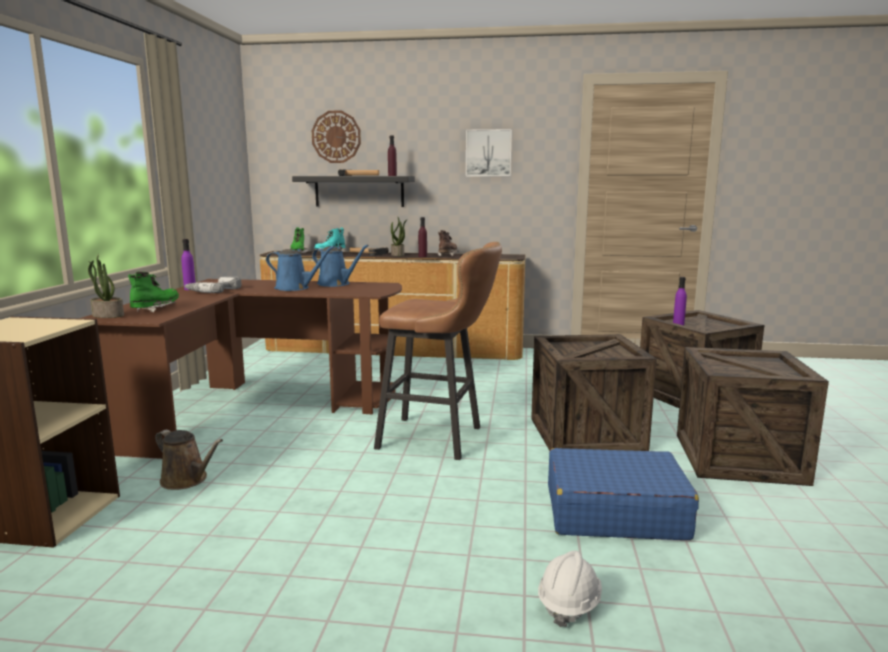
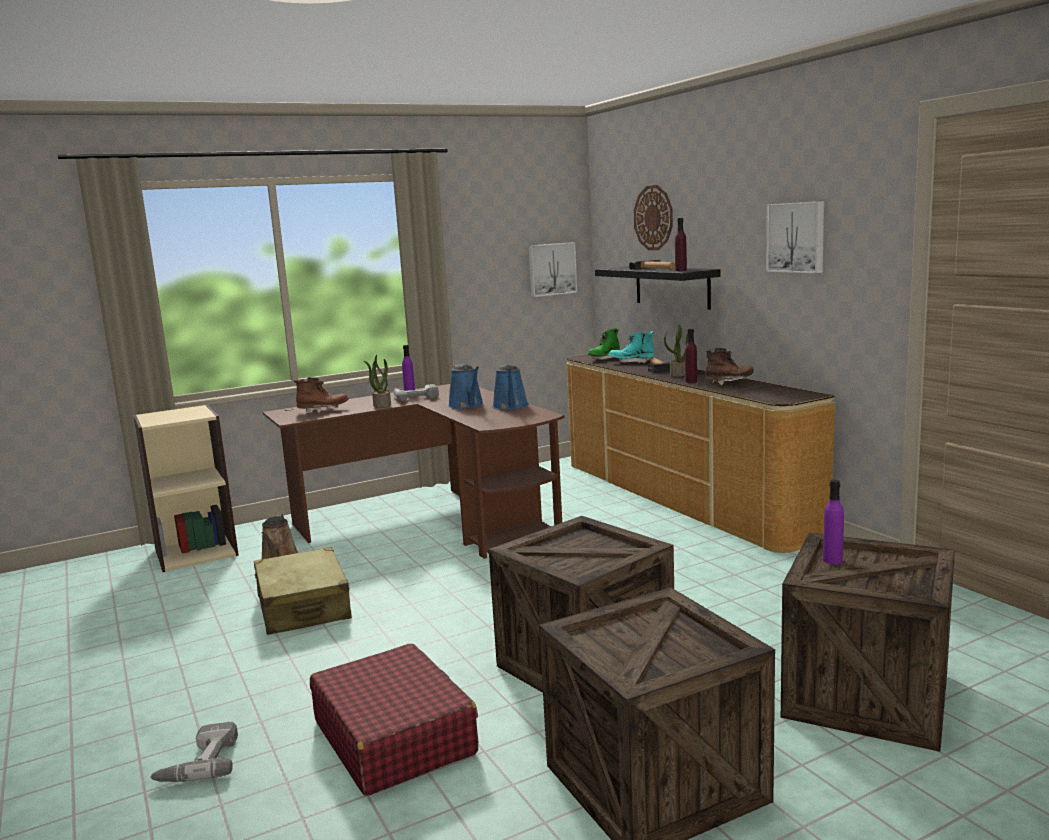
camera: 55 degrees right, 0 degrees up
potted plant [88,254,124,318] -> potted plant moved to [364,355,391,408]
green boot [128,272,179,312] -> brown boot [294,377,349,414]
brown stool [374,242,502,460] -> none
white hard hat [538,551,602,627] -> power drill [150,722,238,782]
blue suitcase [548,448,699,540] -> red suitcase [310,643,478,796]
none -> beige suitcase [254,547,352,635]
none -> picture [529,242,577,297]

